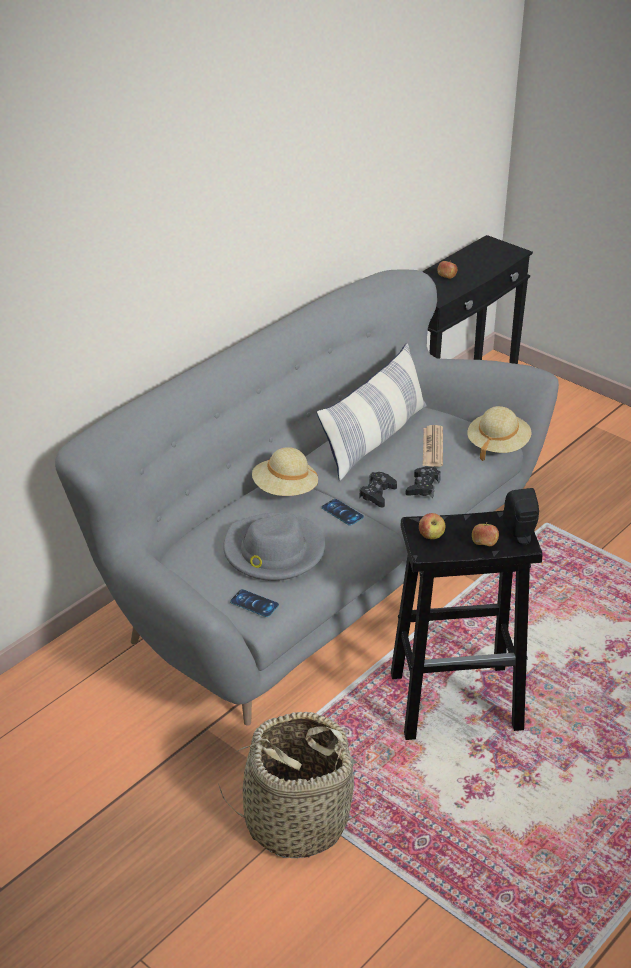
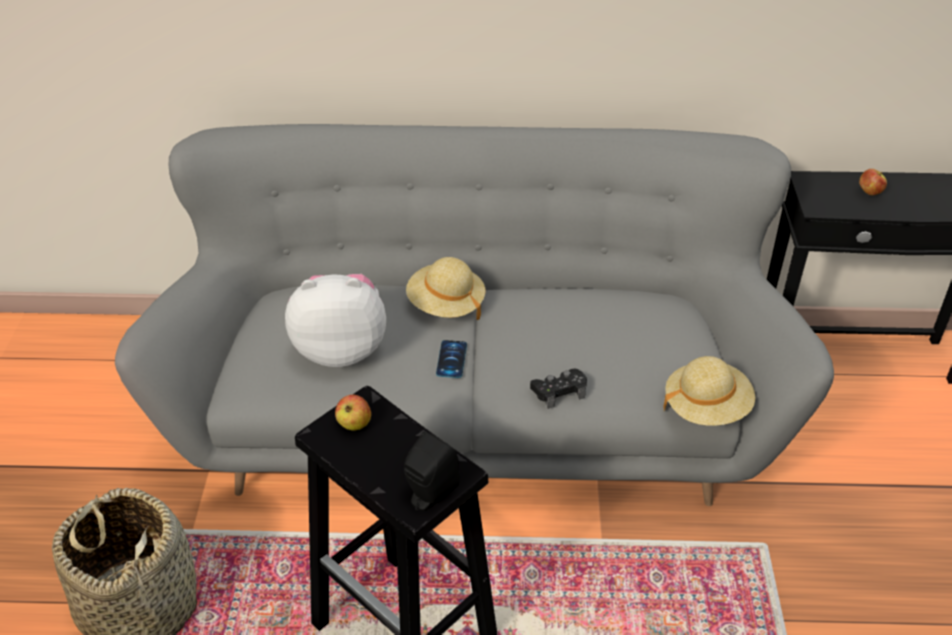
camera: 50 degrees right, 5 degrees up
grey hat [223,513,325,581] -> plush toy [285,274,386,367]
phone [230,589,279,617] -> none
pillow [317,343,427,481] -> none
black game controller [359,472,397,507] -> none
newspaper [423,425,443,467] -> none
apple [472,522,499,546] -> none

